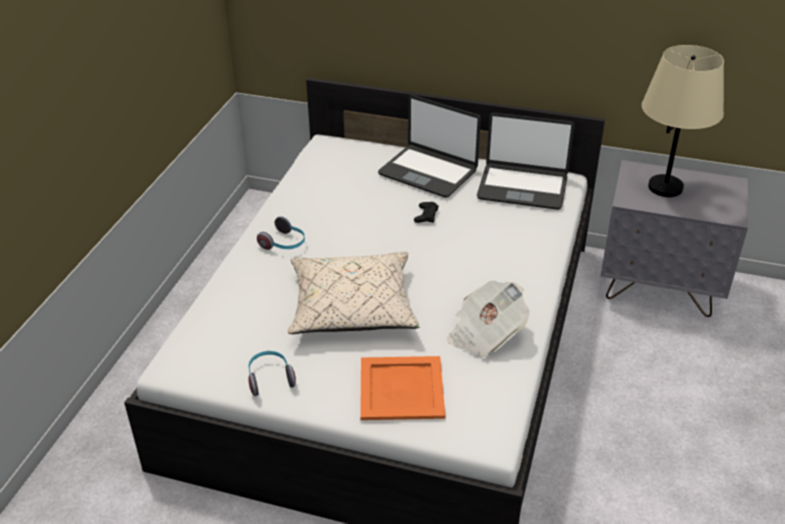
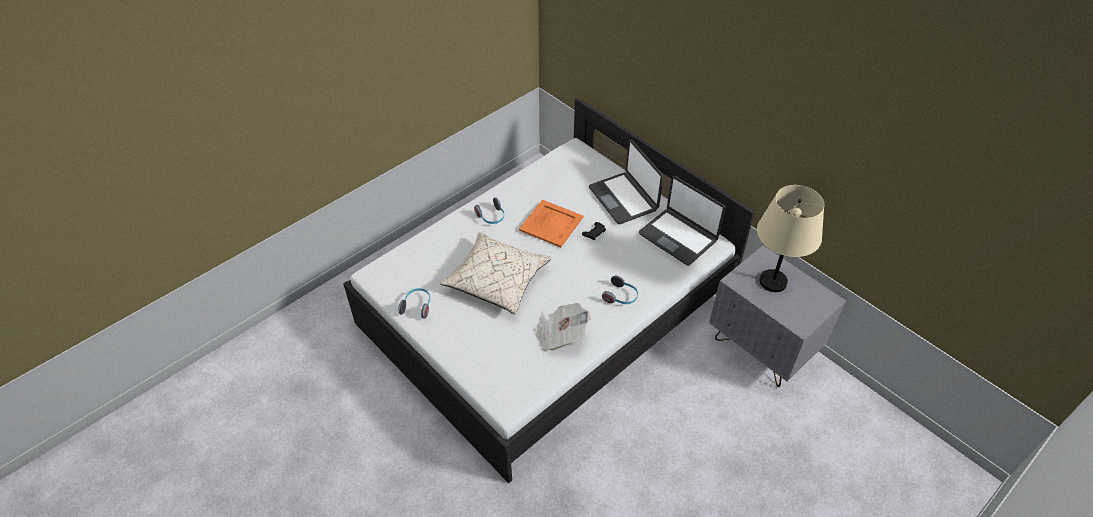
camera: 30 degrees right, 10 degrees up
orange tray [360,356,445,420] -> orange tray moved to [519,200,583,247]
none -> headphones [602,276,638,304]

